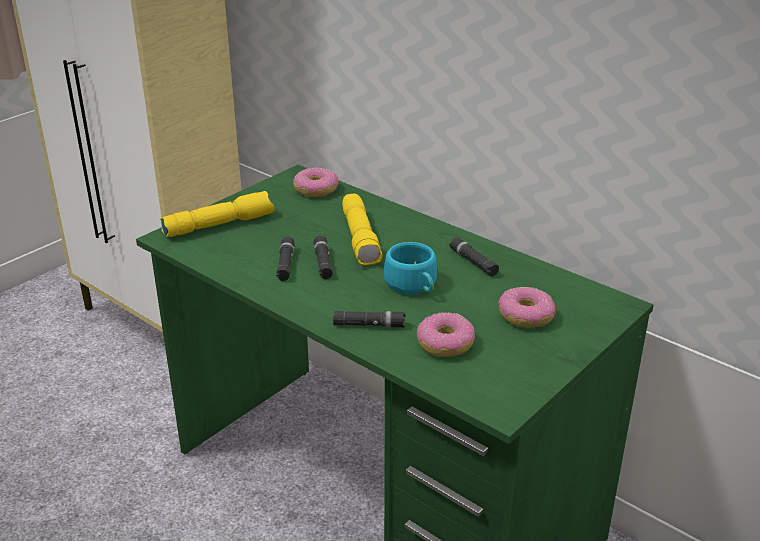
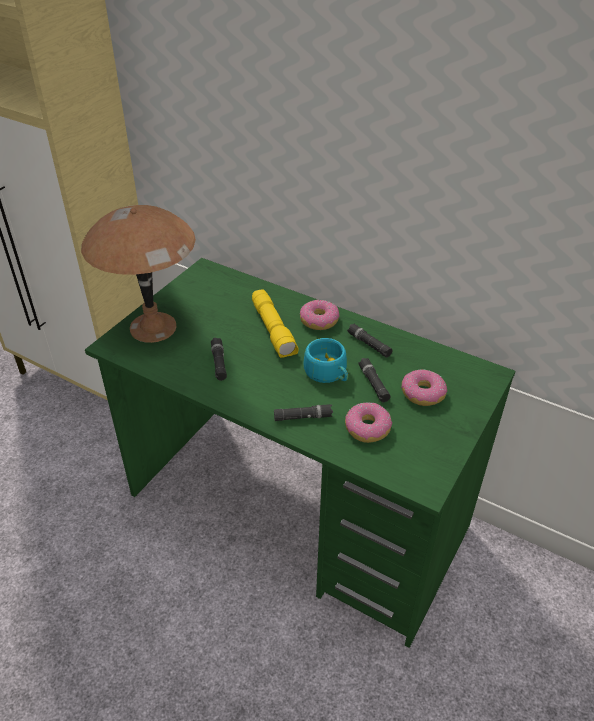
camera: 10 degrees left, 10 degrees up
yellow flashlight [160,191,274,237] -> brown table lamp [81,205,196,343]
donut [293,167,338,197] -> donut moved to [300,300,340,330]
black flashlight [313,235,333,279] -> black flashlight moved to [359,358,391,402]

